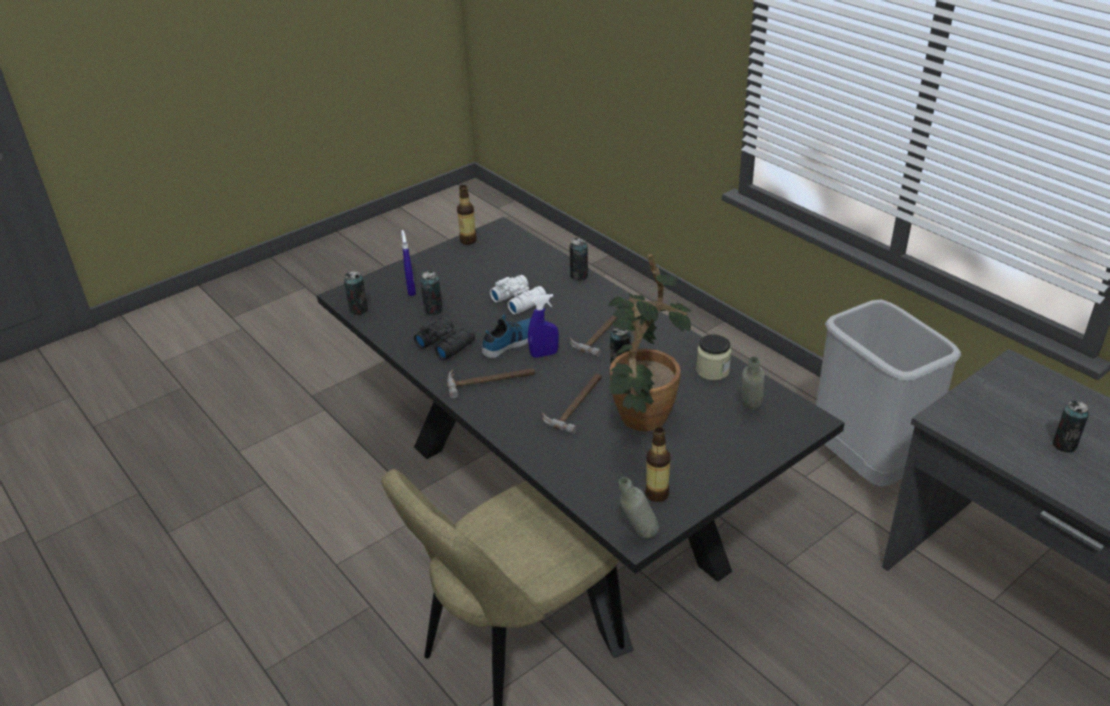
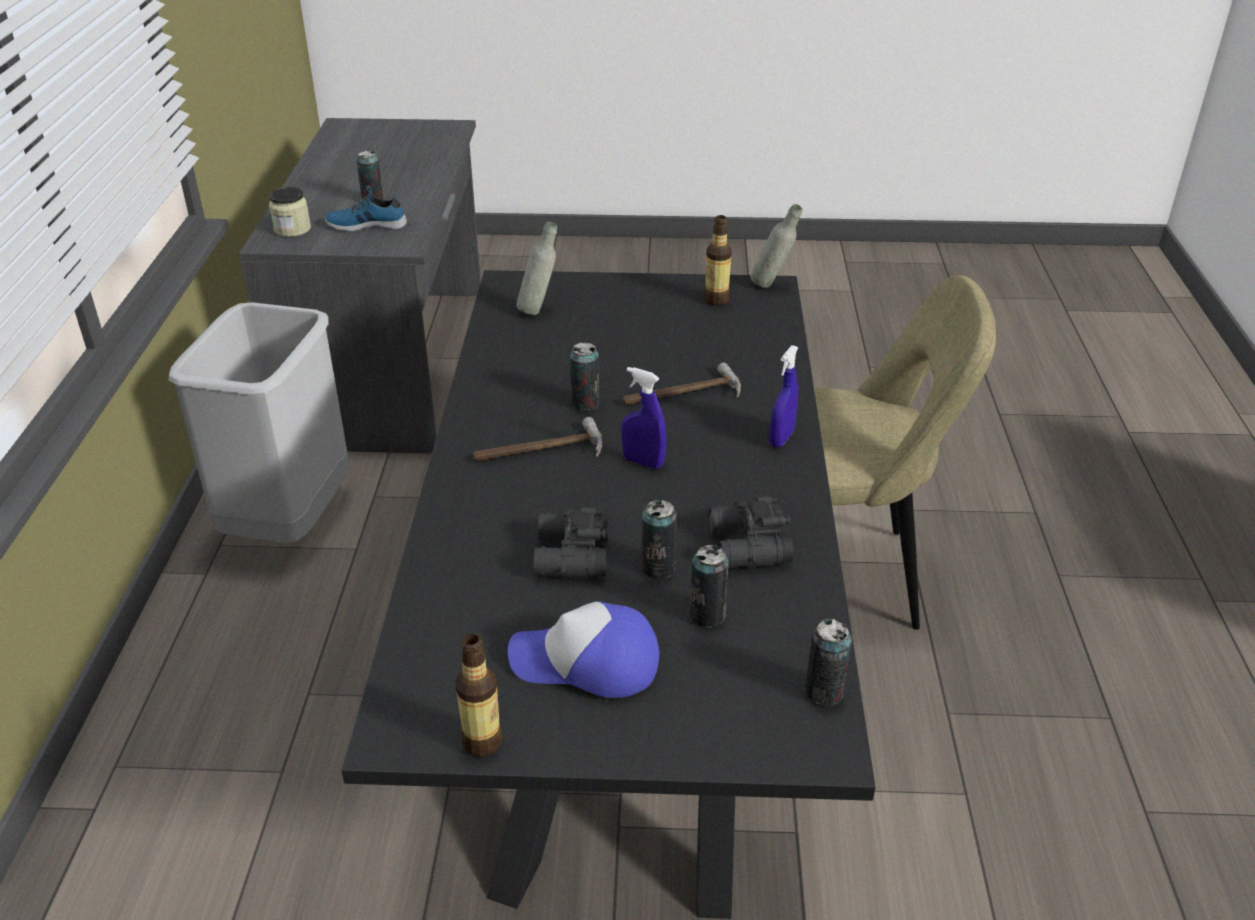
camera: 140 degrees left, 0 degrees up
blue spray bottle [401,230,416,296] -> blue spray bottle moved to [769,345,798,447]
hammer [447,368,535,398] -> none
shoe [482,314,531,358] -> shoe moved to [325,186,407,231]
white binoculars [490,275,547,315] -> black binoculars [534,507,609,578]
can [570,238,588,281] -> can moved to [642,500,677,579]
potted plant [608,254,692,431] -> none
jar [696,334,731,381] -> jar moved to [269,187,311,237]
none -> cap [508,601,659,698]

